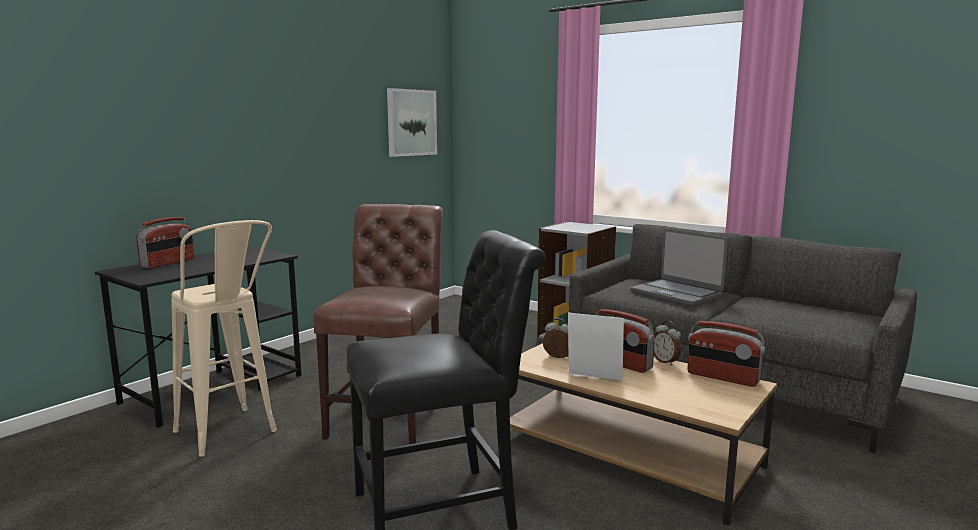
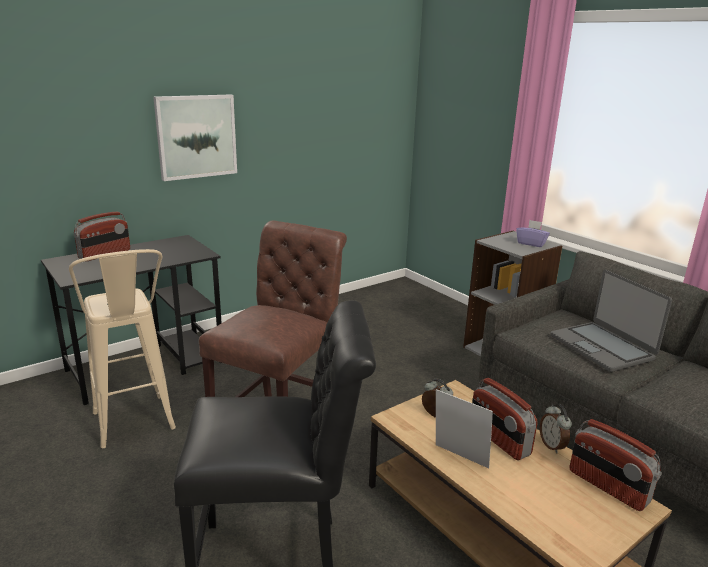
camera: 15 degrees right, 10 degrees up
picture [387,88,437,157] -> picture moved to [153,94,237,181]
none -> purple tissue box [516,220,550,247]

